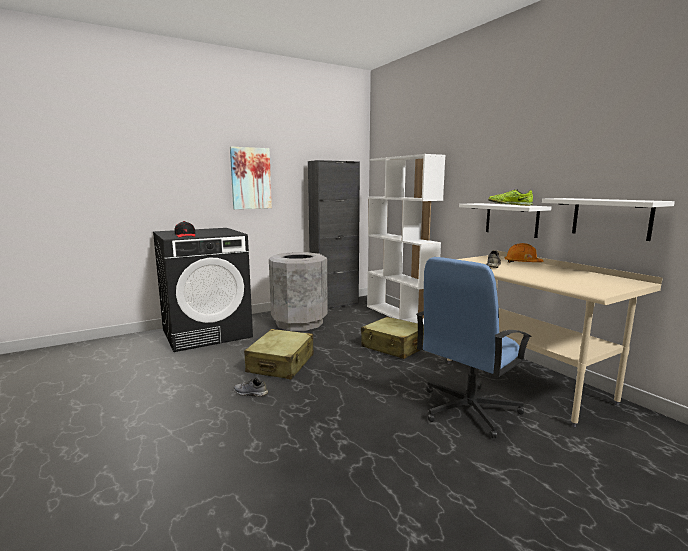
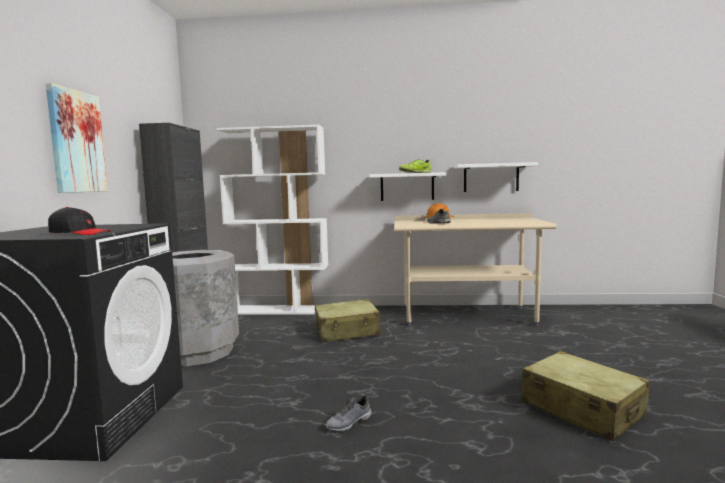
camera: 55 degrees left, 5 degrees down
beige suitcase [244,329,314,379] -> beige suitcase moved to [521,351,650,441]
blue office chair [416,257,532,438] -> none

